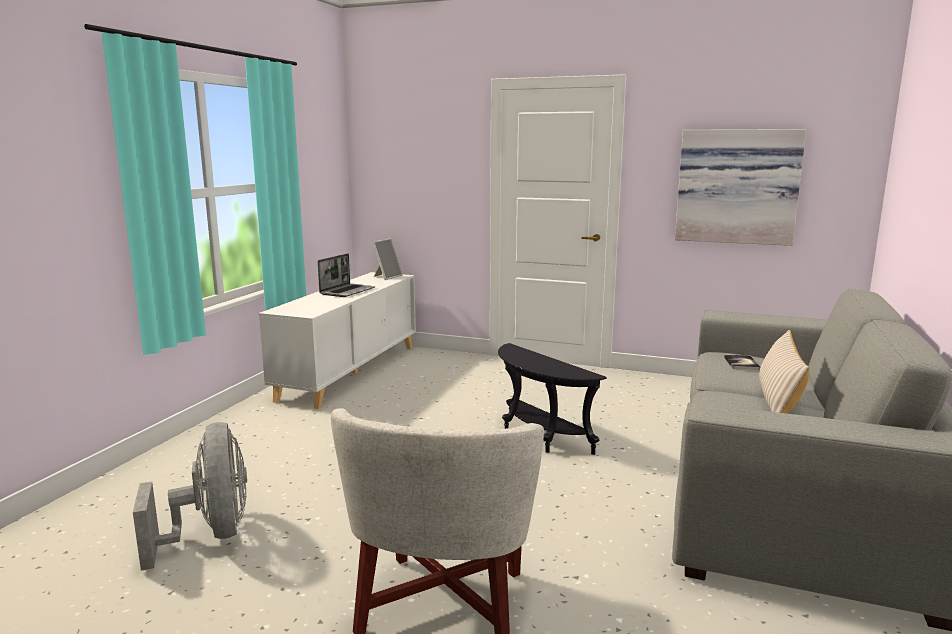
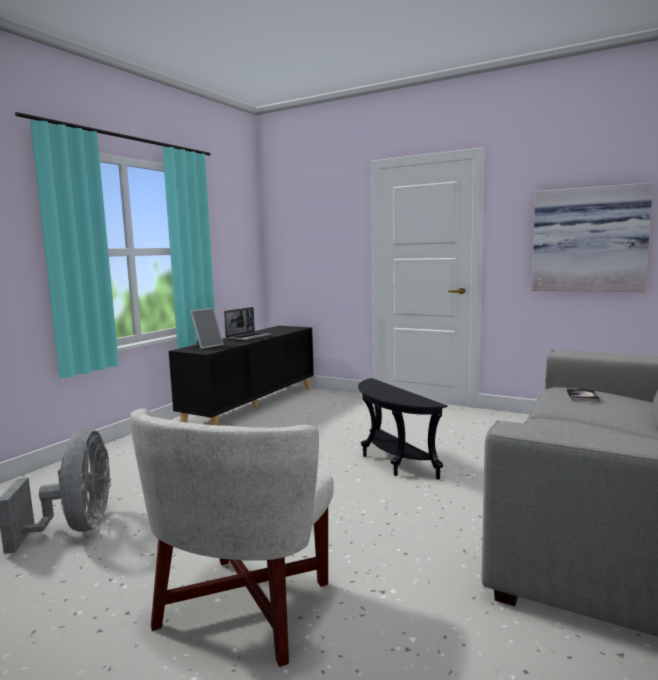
camera: 10 degrees right, 5 degrees down
white cabinet [259,272,416,409] -> black cabinet [169,326,314,425]
picture frame [372,238,402,280] -> picture frame moved to [190,308,224,349]
beige pillow [759,330,809,413] -> none

